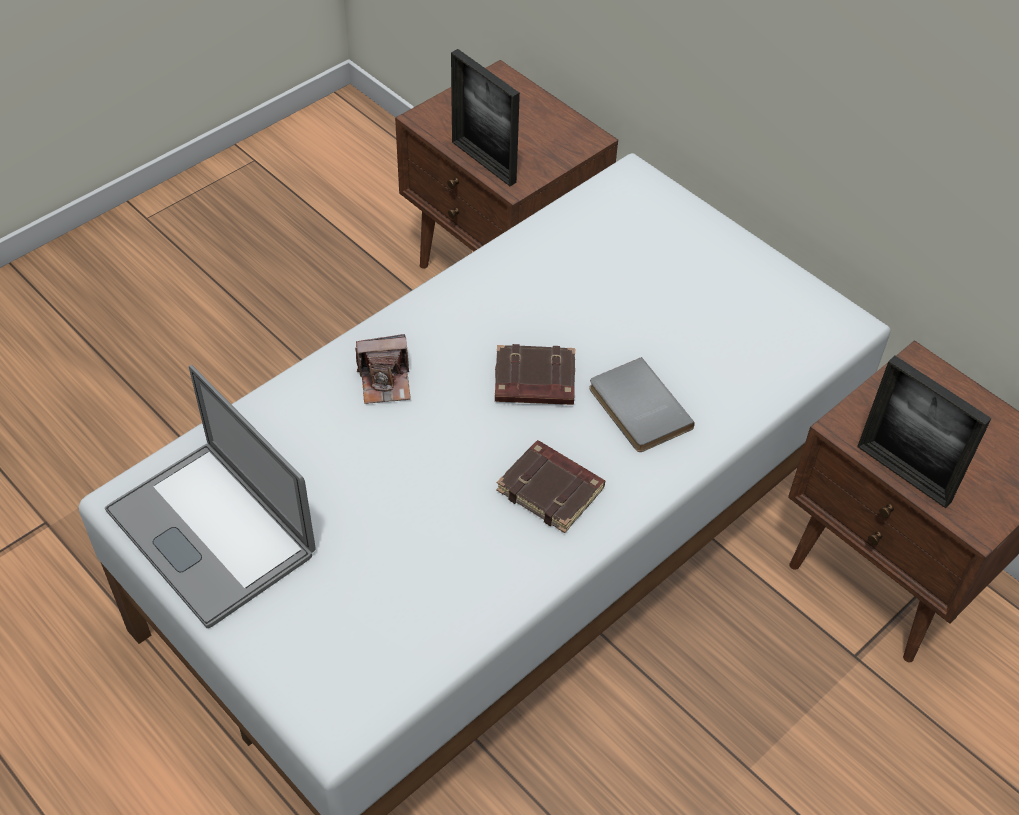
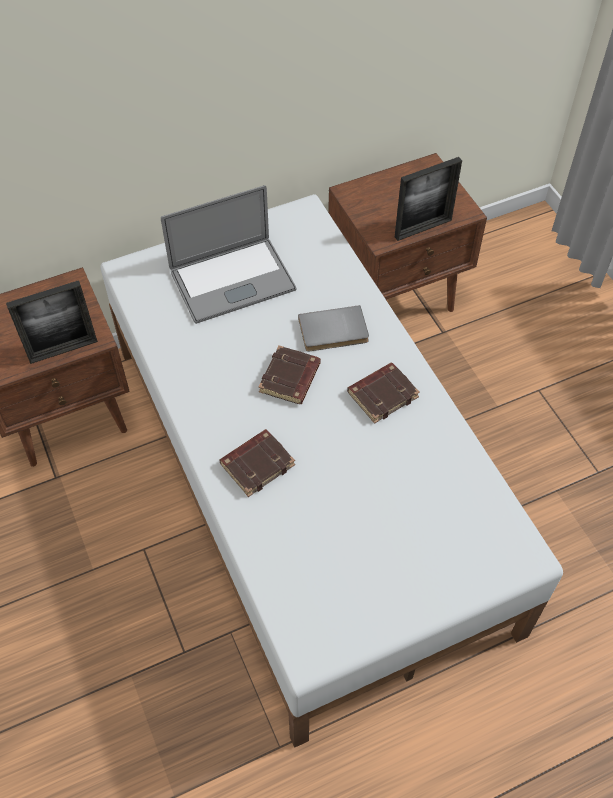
camera: 70 degrees left, 5 degrees up
laptop [105,365,316,628] -> laptop moved to [161,185,296,324]
camera [355,334,411,404] -> brown book [219,429,295,497]

